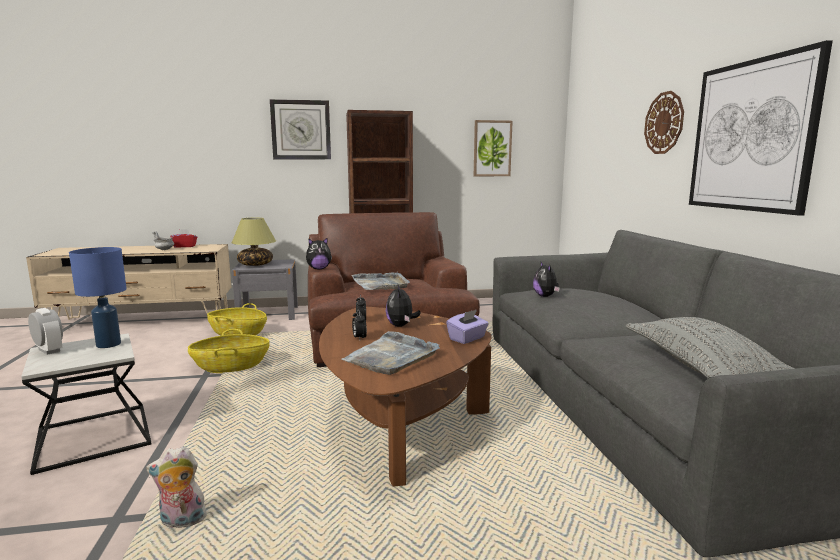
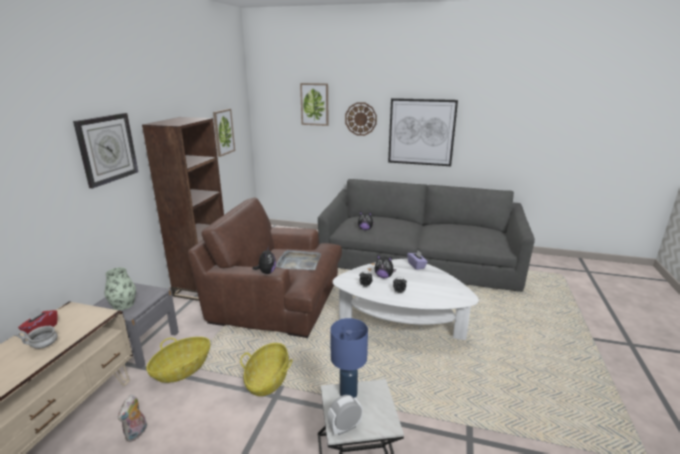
camera: 65 degrees left, 10 degrees up
plush toy [146,446,211,528] -> plush toy moved to [118,395,147,442]
table lamp [231,218,276,266] -> vase [105,267,136,310]
brown coffee table [319,307,492,487] -> white coffee table [333,259,479,340]
grey tray [341,331,440,375] -> none
grey pillow [626,317,795,378] -> none
none -> picture [300,83,329,126]

